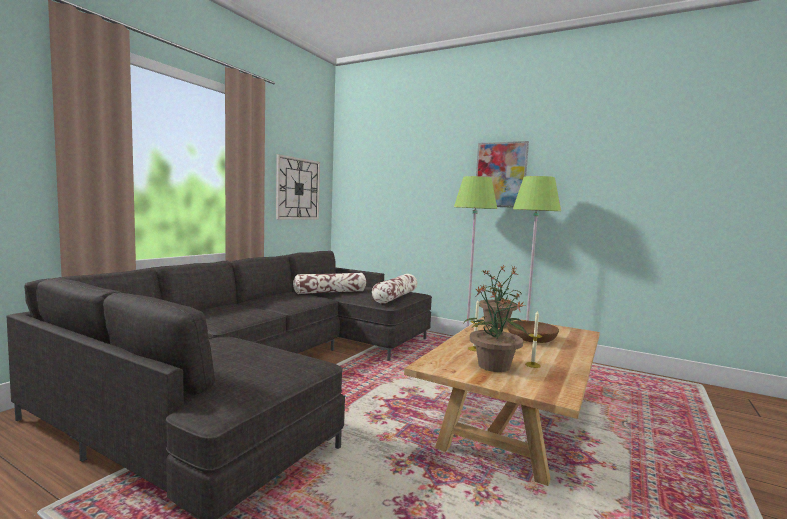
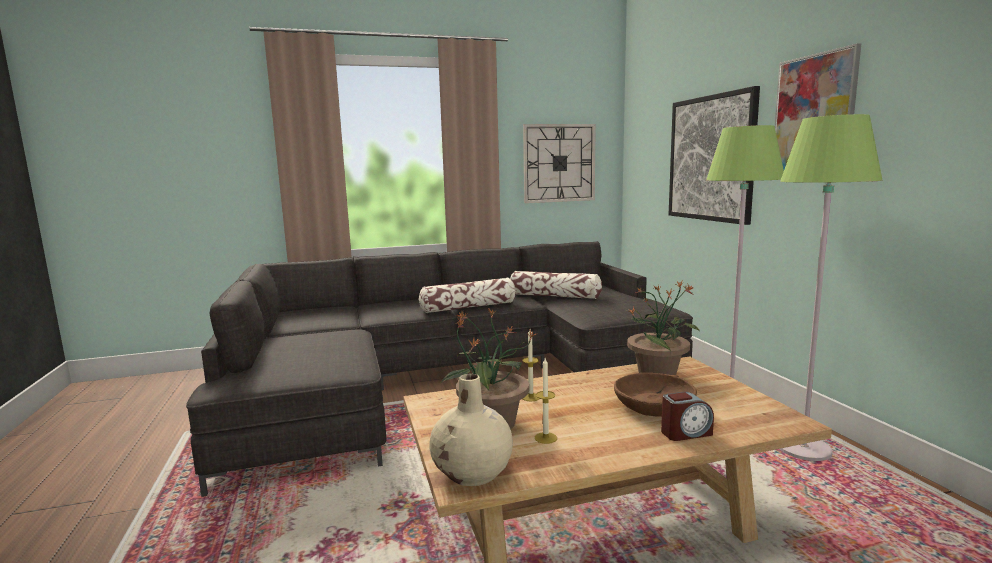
camera: 45 degrees right, 5 degrees up
pillow [372,274,417,304] -> pillow moved to [419,278,516,313]
none -> beige vase [429,373,513,486]
none -> alarm clock [661,392,714,441]
none -> picture [669,86,760,225]

